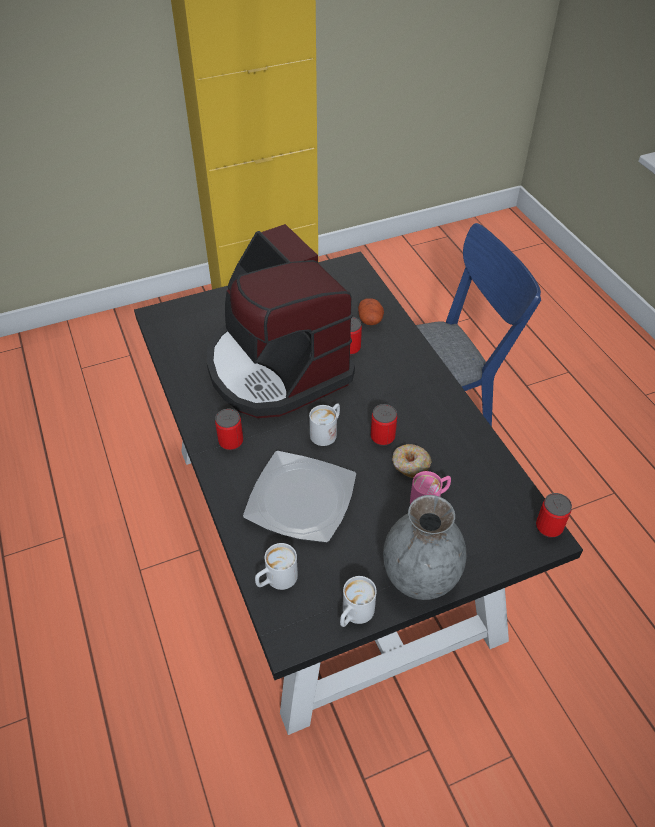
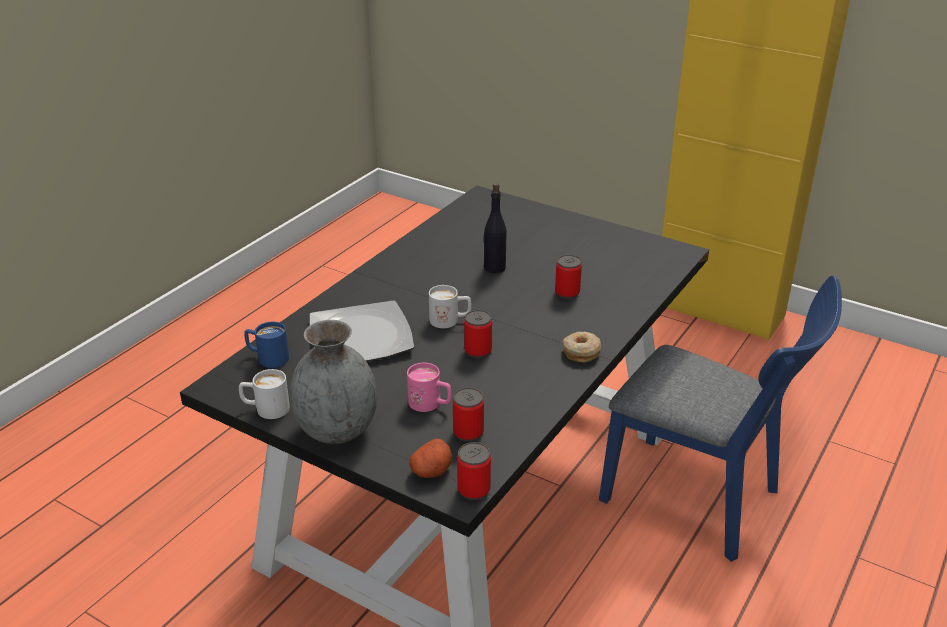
camera: 55 degrees right, 15 degrees down
coffee machine [206,224,355,418] -> black bottle [483,183,507,274]
can [215,408,243,451] -> can moved to [453,388,484,442]
white mug [255,543,298,590] -> blue mug [244,322,289,368]
potato [358,298,384,325] -> potato moved to [409,439,453,478]
donut [392,444,432,478] -> donut moved to [563,332,601,363]

